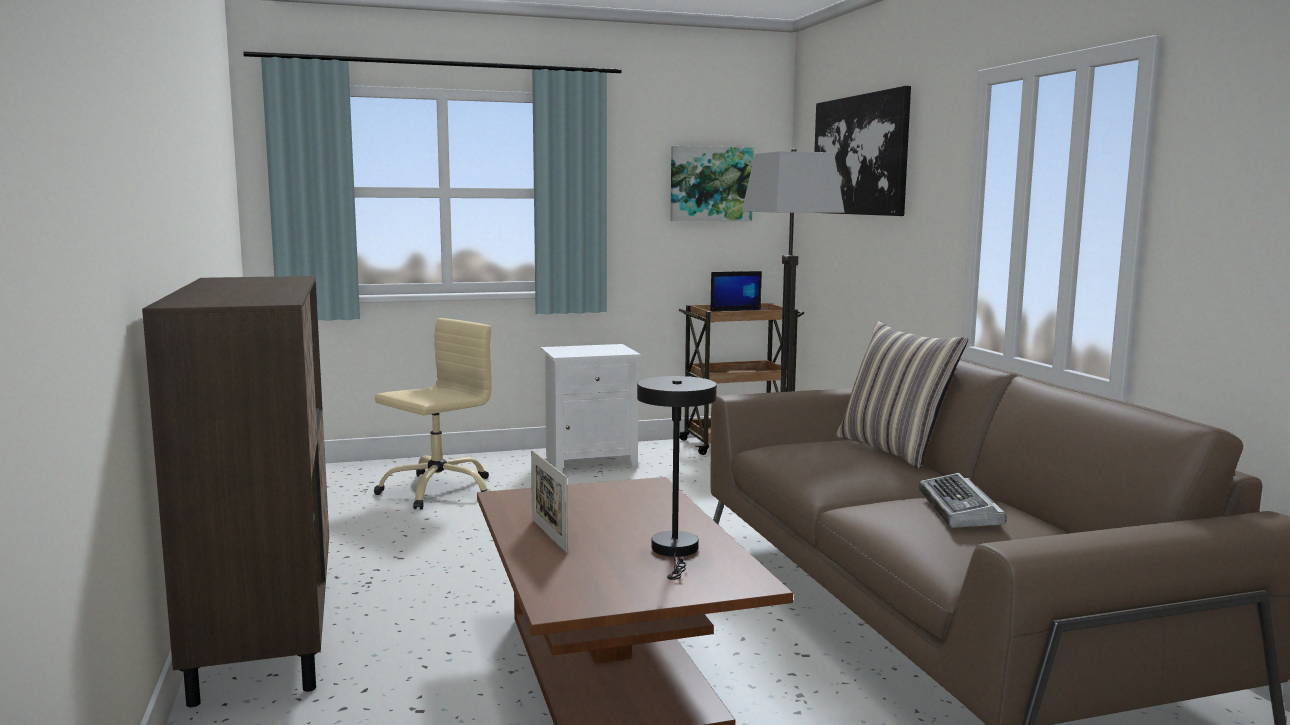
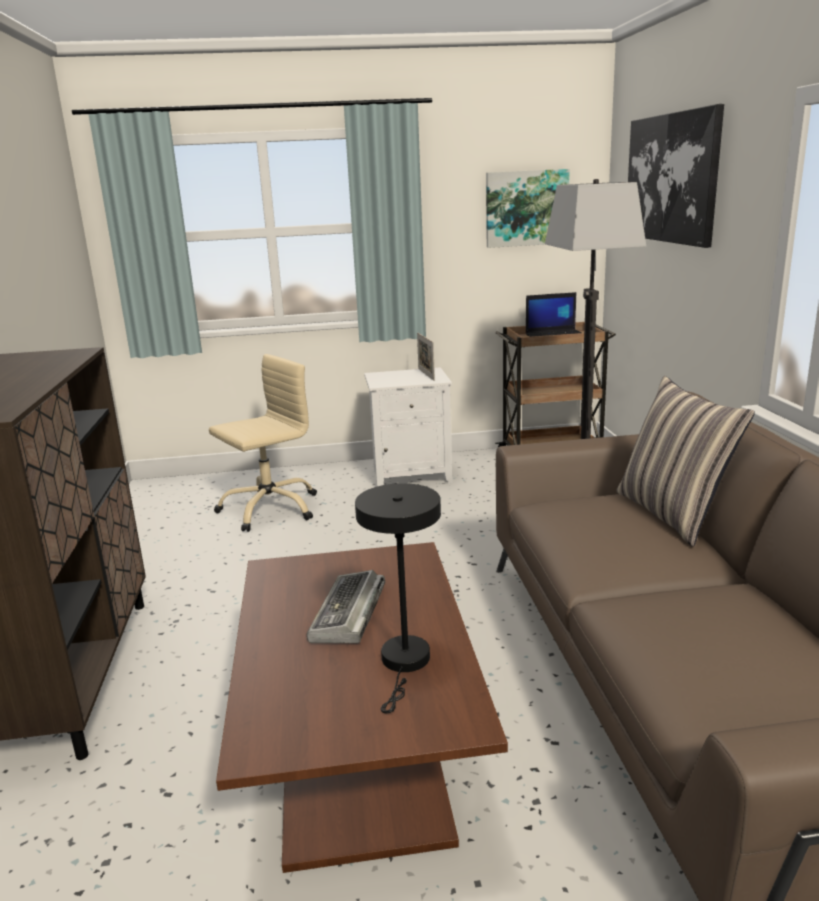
camera: 10 degrees right, 10 degrees up
picture frame [531,450,568,552] -> picture frame moved to [417,332,435,381]
keyboard [919,473,1007,528] -> keyboard moved to [307,570,385,643]

